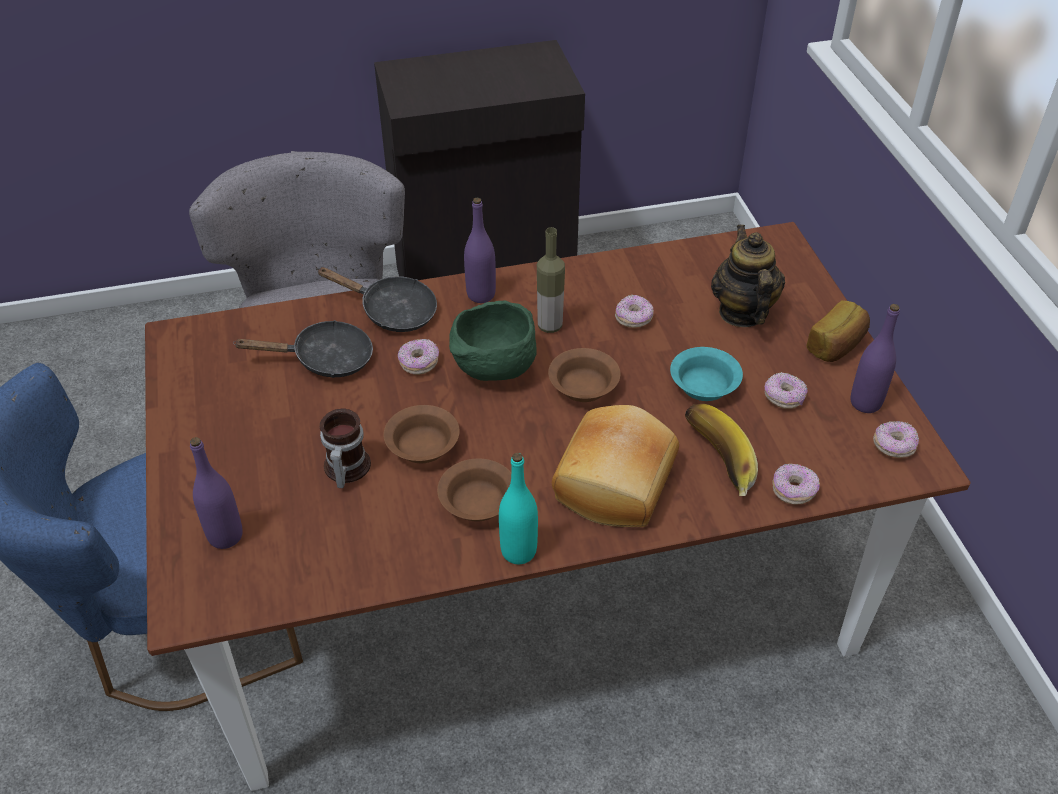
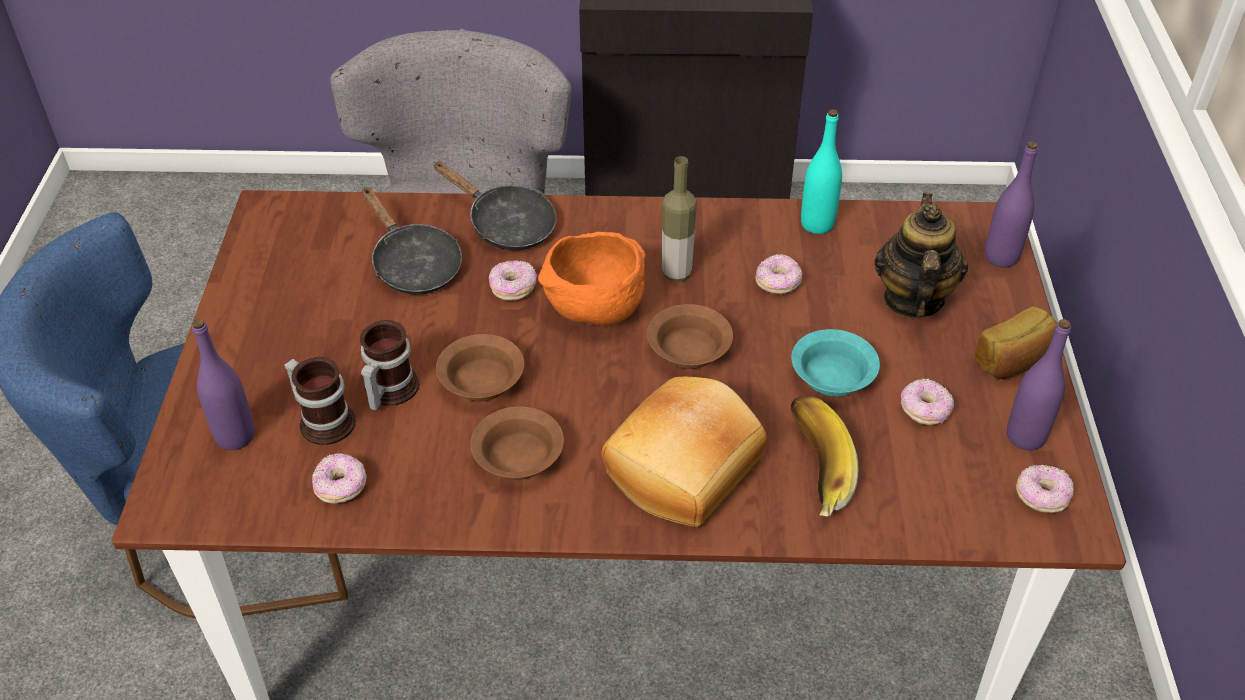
camera: 15 degrees right, 0 degrees up
black frying pan [233,320,373,378] -> black frying pan turned 45 degrees clockwise [362,187,462,295]
green bowl [449,300,537,381] -> orange bowl [538,232,646,325]
purple bottle [464,198,496,303] -> purple bottle moved to [985,142,1038,268]
turquoise bottle [499,453,538,564] -> turquoise bottle moved to [801,109,842,234]
donut [772,464,820,505] -> donut moved to [312,453,367,504]
none -> mug [284,357,356,445]

